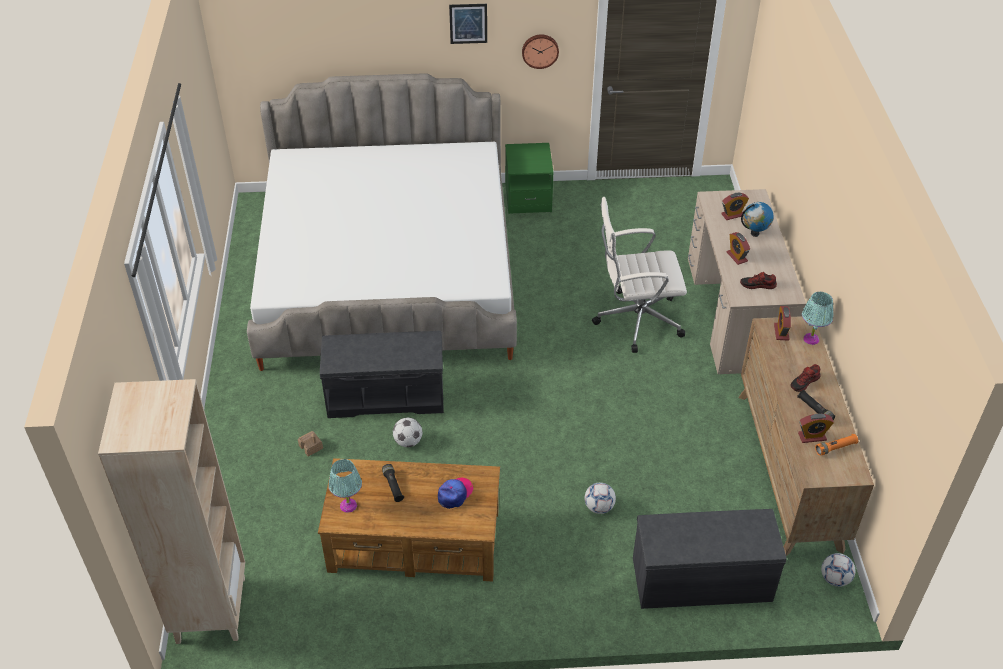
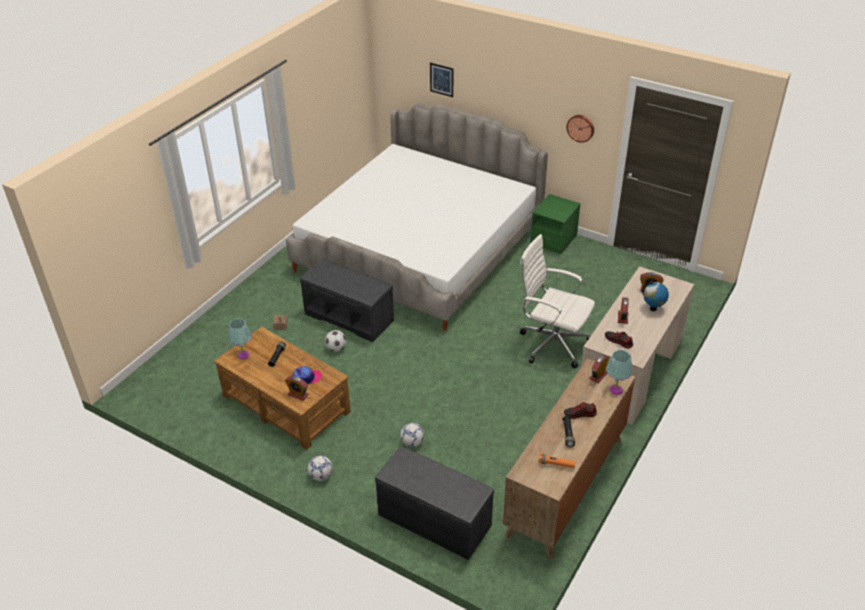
camera: 35 degrees right, 5 degrees down
beige bookcase [98,379,245,644] -> none
picture [449,4,487,44] -> picture moved to [430,63,453,97]
alarm clock [798,414,834,443] -> alarm clock moved to [285,376,309,401]
football [821,553,855,587] -> football moved to [308,456,333,481]

